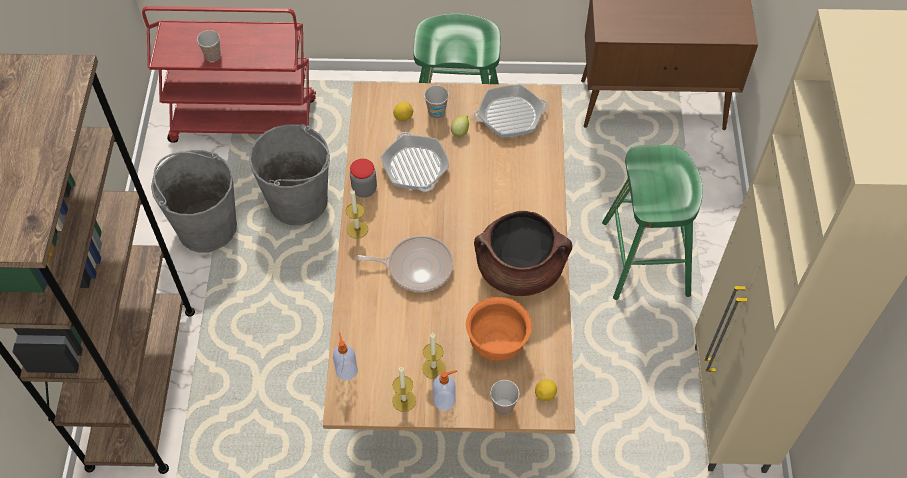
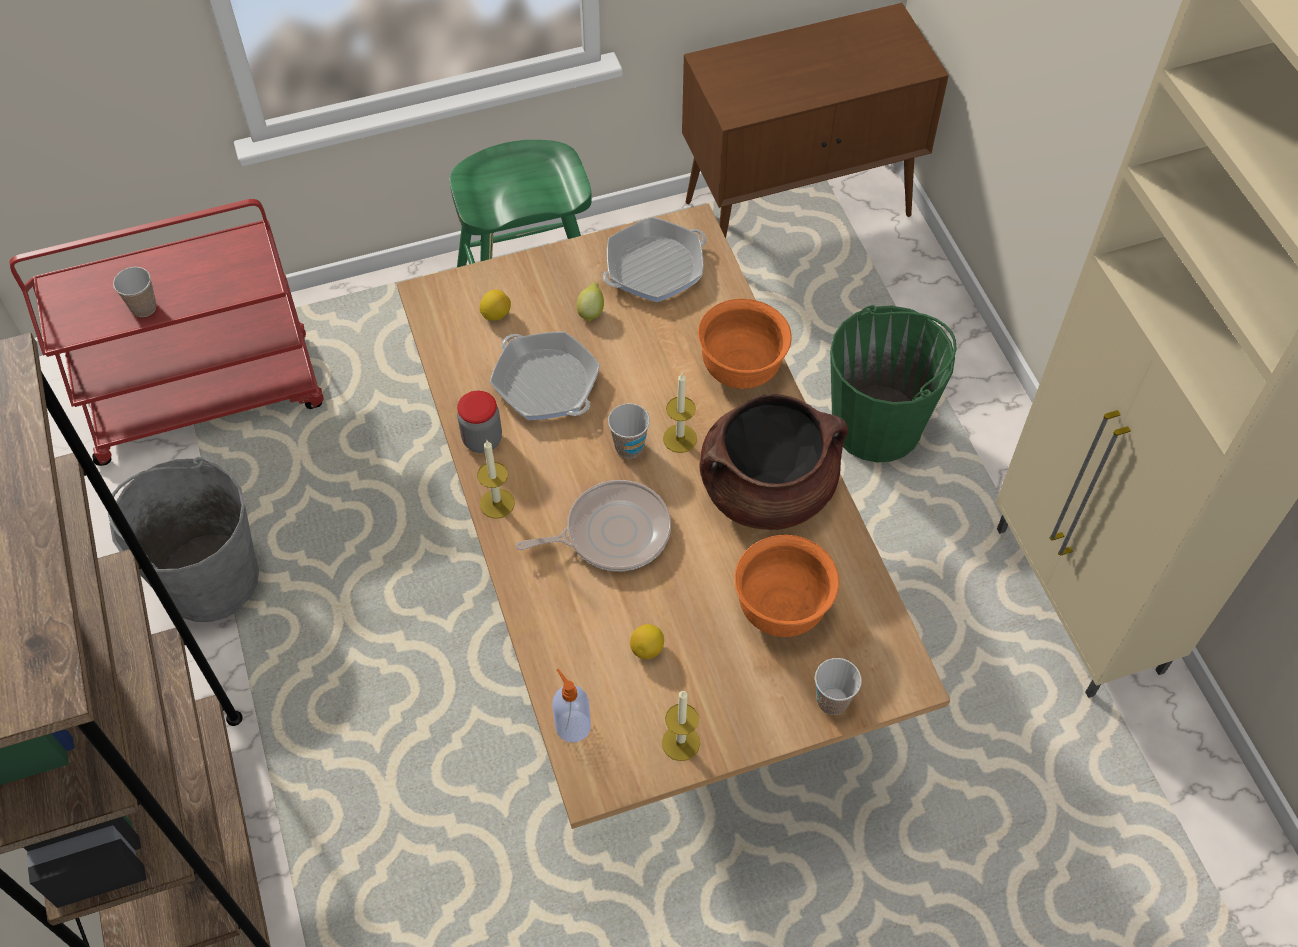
camera: 20 degrees left, 0 degrees up
grey bucket [249,124,330,225] -> none
candle [422,333,446,379] -> candle moved to [663,373,697,453]
cup [424,85,449,119] -> cup moved to [608,403,650,458]
soap dispenser [433,370,457,410] -> none
lemon [535,379,557,401] -> lemon moved to [630,624,664,659]
green stool [602,145,703,300] -> green bucket [830,305,956,462]
none -> orange bowl [698,299,792,389]

